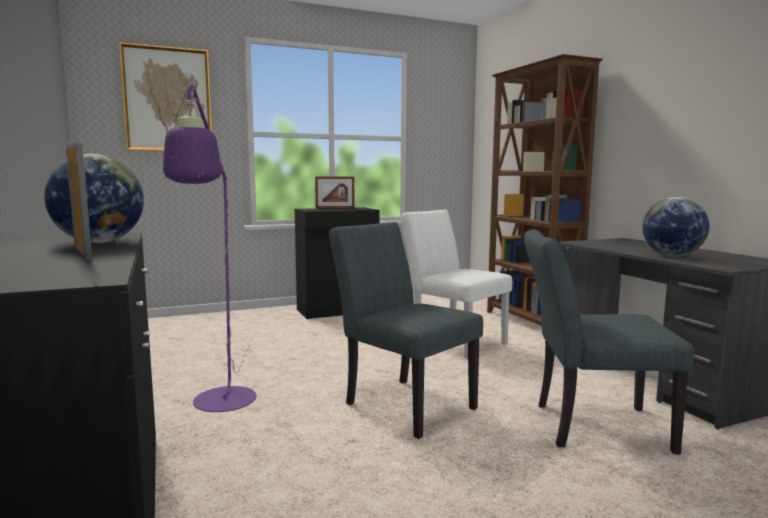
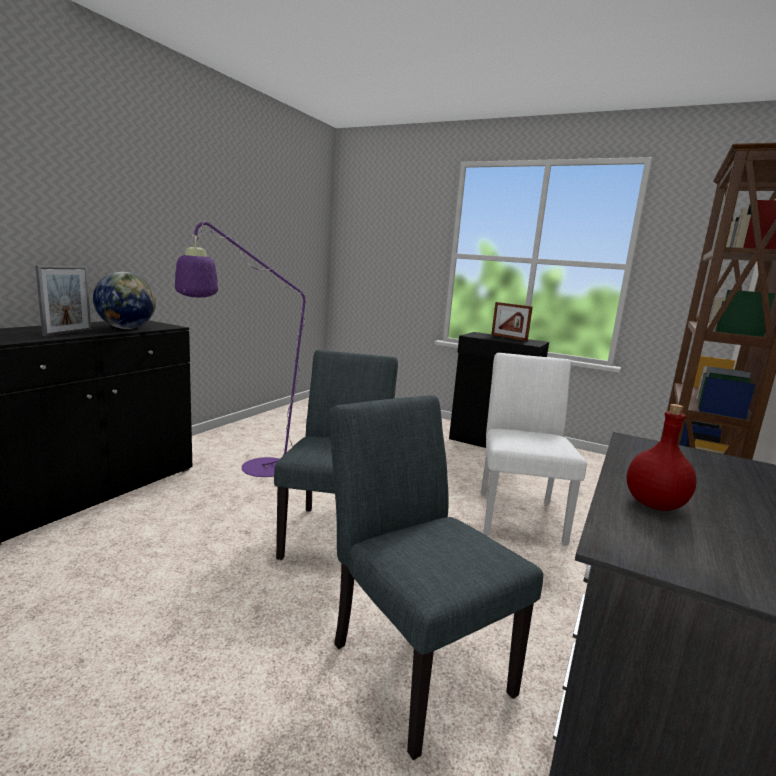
camera: 50 degrees right, 5 degrees up
picture [119,42,212,151] -> none
globe [642,197,709,257] -> red bottle [627,404,696,511]

